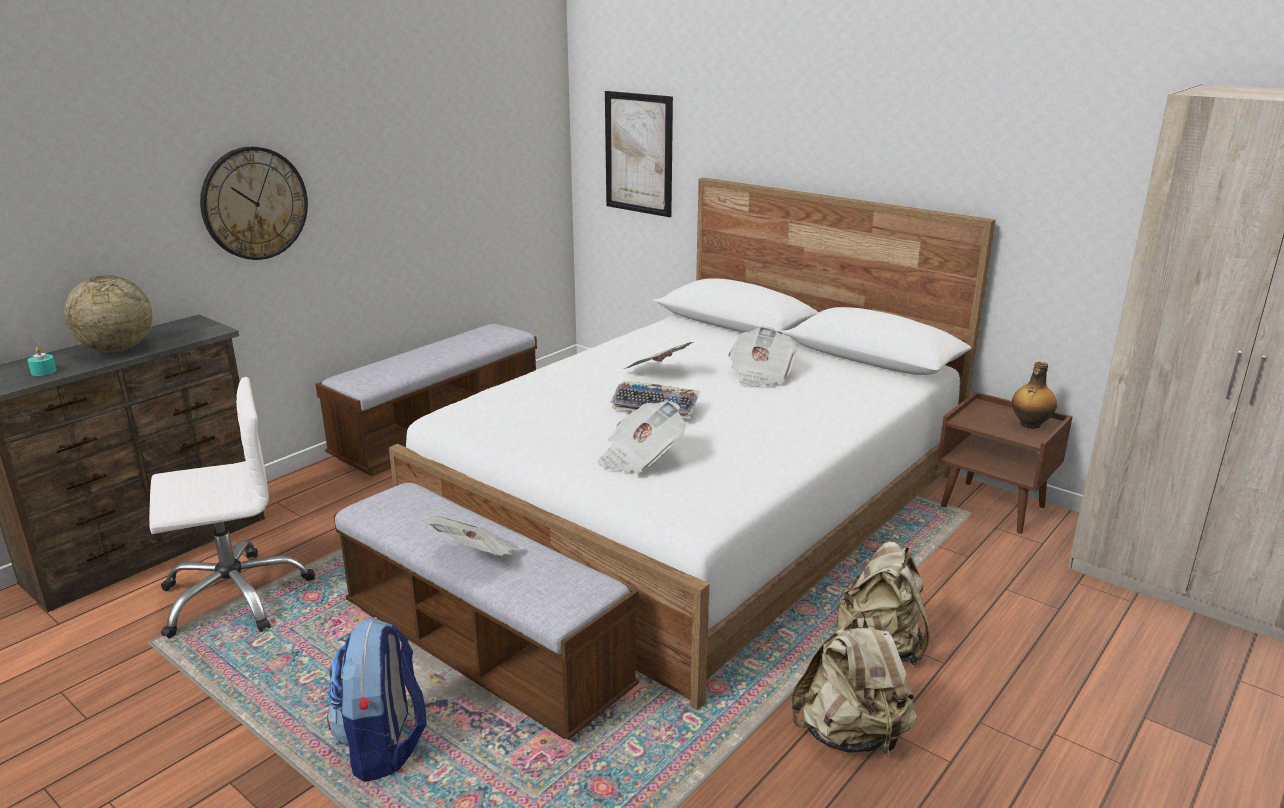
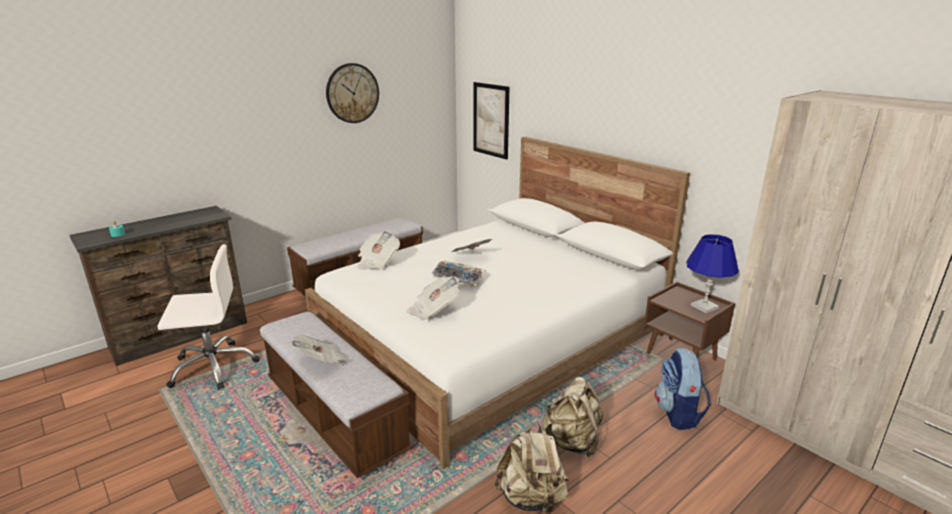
camera: 10 degrees right, 0 degrees up
globe [64,275,152,353] -> none
wall clock [200,147,308,260] -> wall clock moved to [326,63,379,123]
backpack [327,617,427,782] -> backpack moved to [655,347,711,430]
newspaper [729,326,797,388] -> newspaper moved to [358,231,400,270]
bottle [1012,361,1057,429] -> blue table lamp [686,234,739,313]

